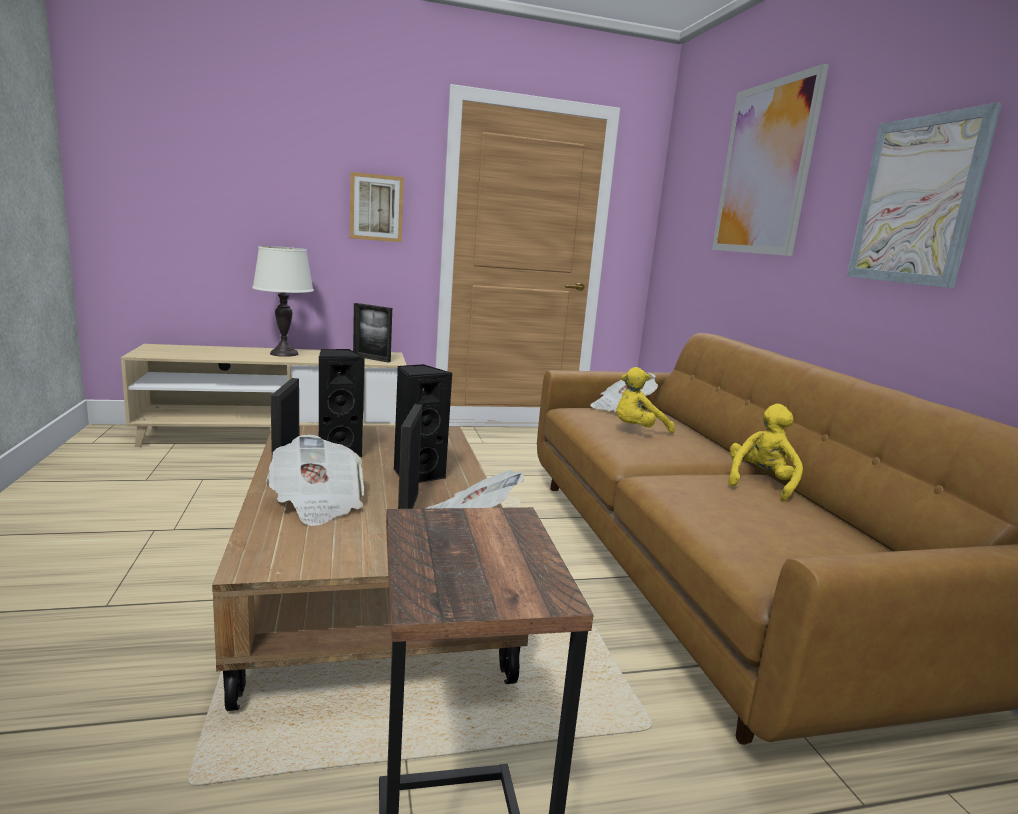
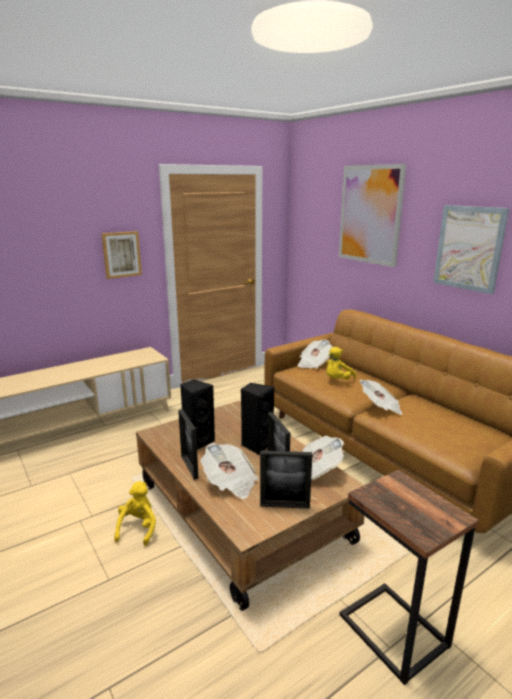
camera: 20 degrees left, 5 degrees up
white table lamp [252,246,314,357] -> none
picture frame [353,303,392,362] -> picture frame moved to [260,451,312,509]
yellow plush toy [728,404,803,501] -> yellow plush toy moved to [114,481,156,546]
none -> newspaper [360,380,403,415]

